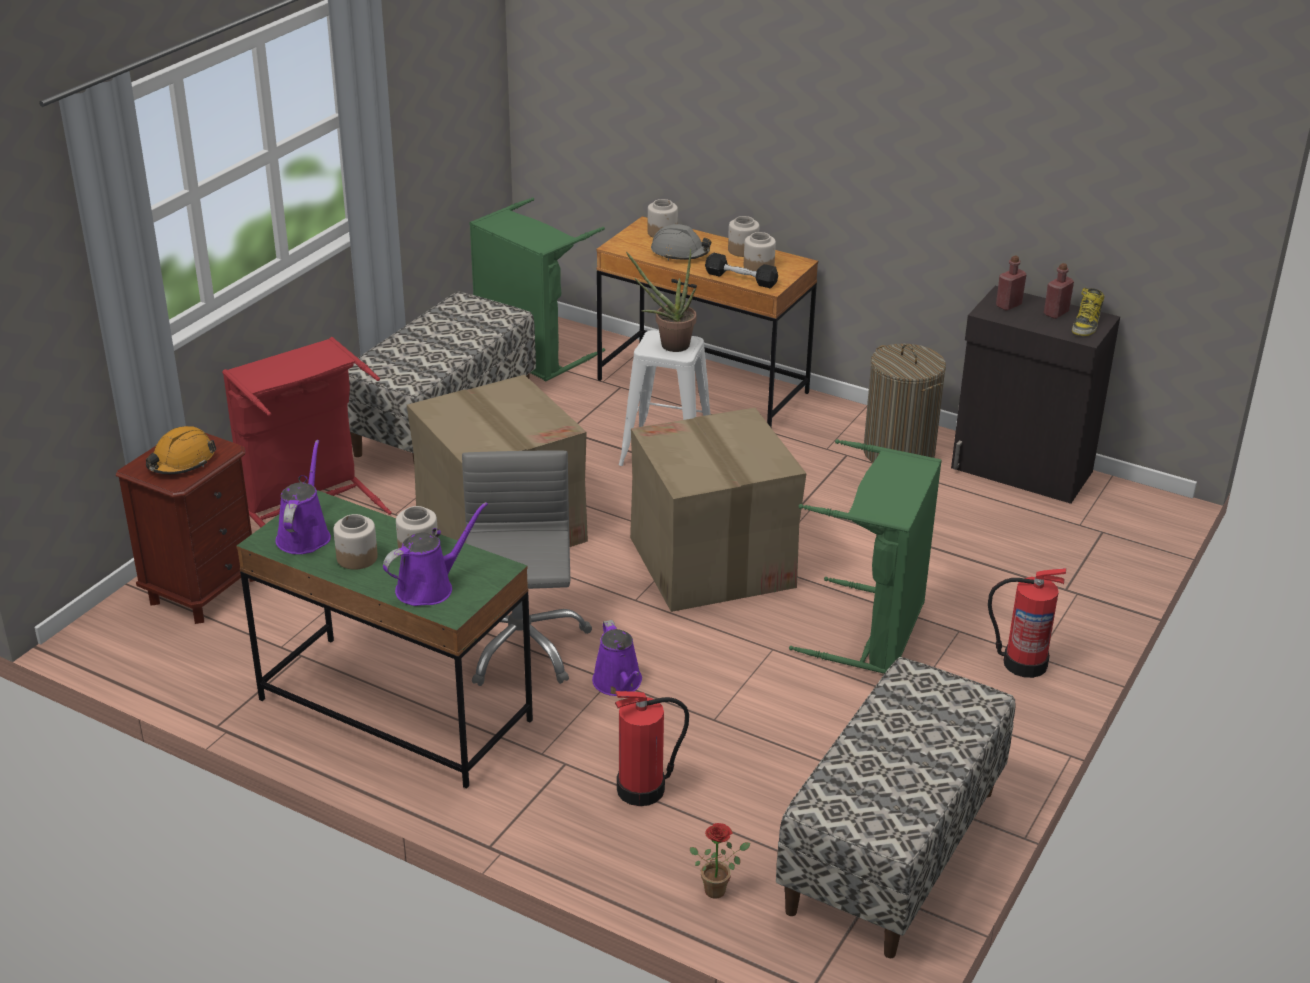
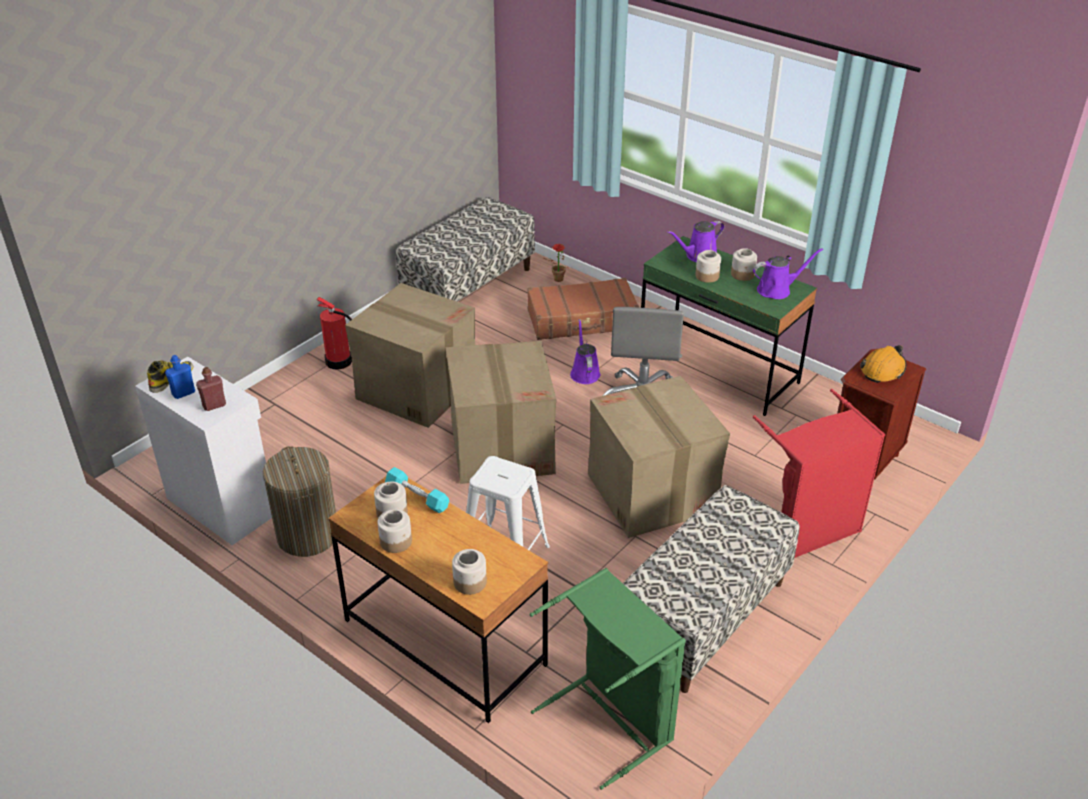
camera: 170 degrees left, 5 degrees up
purple watering can [276,440,331,554] -> purple watering can turned 120 degrees counterclockwise [753,248,823,299]
fire extinguisher [615,691,689,806] -> brown suitcase [527,278,639,340]
potted plant [626,249,697,352] -> none
grey hard hat [651,224,711,260] -> none
black dumbbell [705,253,778,288] -> turquoise dumbbell [385,467,449,513]
green laundry basket [789,439,942,674] -> cardboard box [345,283,475,428]
black cabinet [951,286,1120,504] -> white cabinet [135,357,272,545]
red bottle [1044,263,1074,319] -> blue bottle [165,355,195,399]

